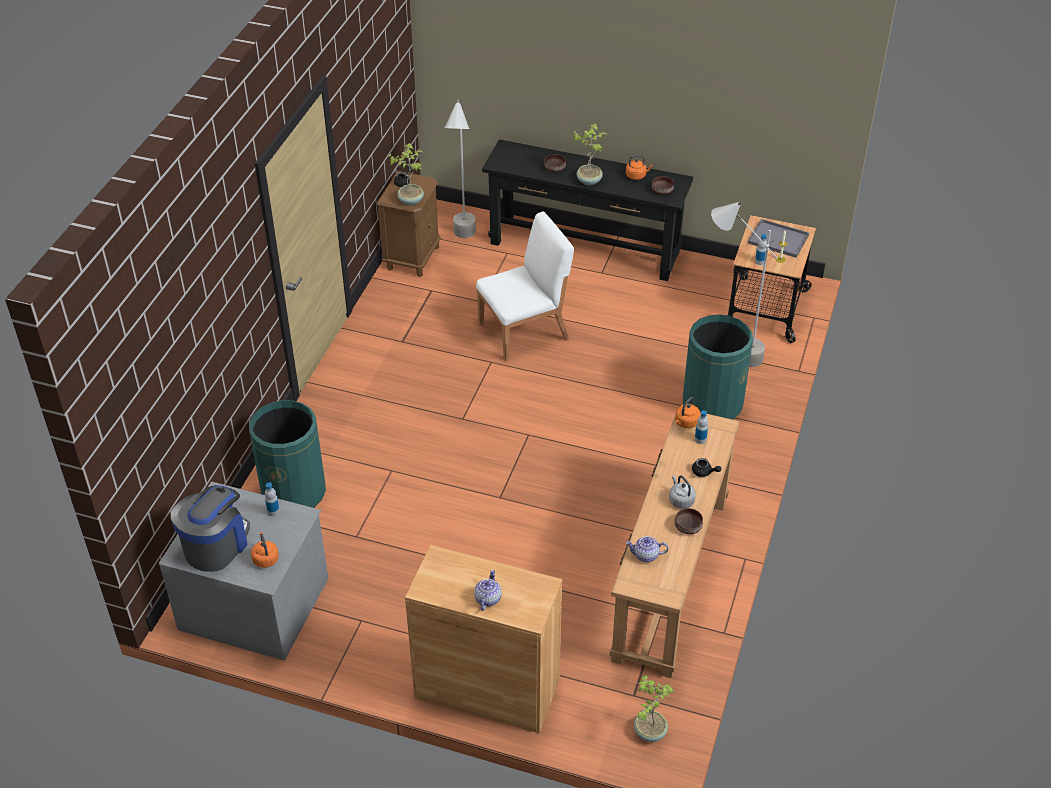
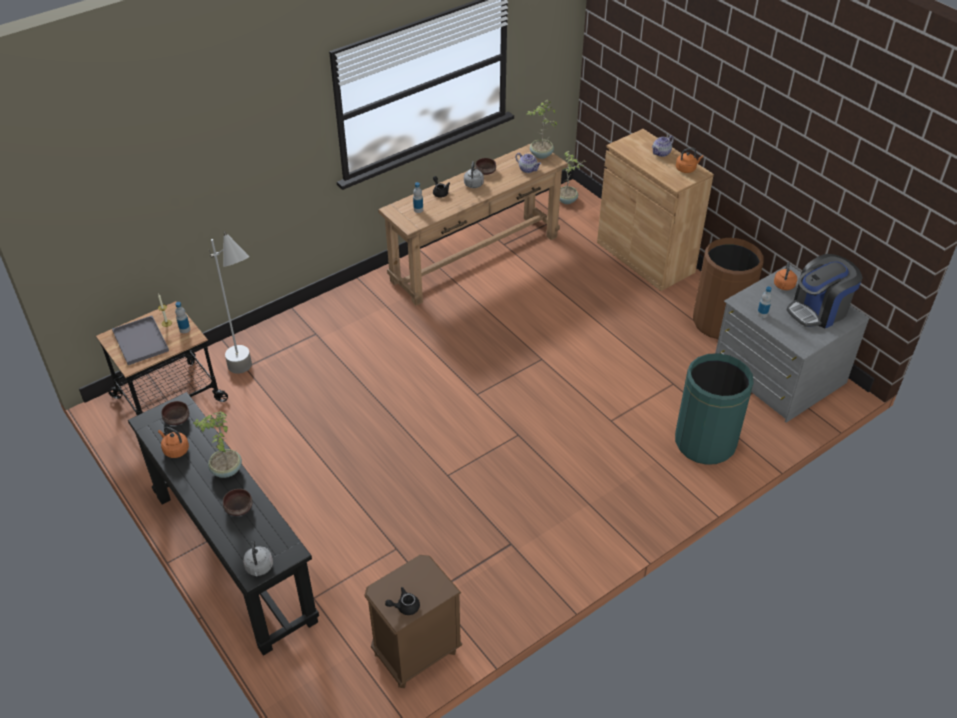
camera: 145 degrees left, 0 degrees up
potted plant [387,143,424,205] -> potted plant moved to [527,100,557,159]
grey floor lamp [445,99,476,238] -> none
white chair [476,211,574,361] -> none
orange kettle [675,397,701,428] -> orange kettle moved to [676,148,703,173]
green trash can [683,314,753,420] -> none
none -> grey kettle [243,540,273,576]
none -> brown trash can [693,238,764,339]

